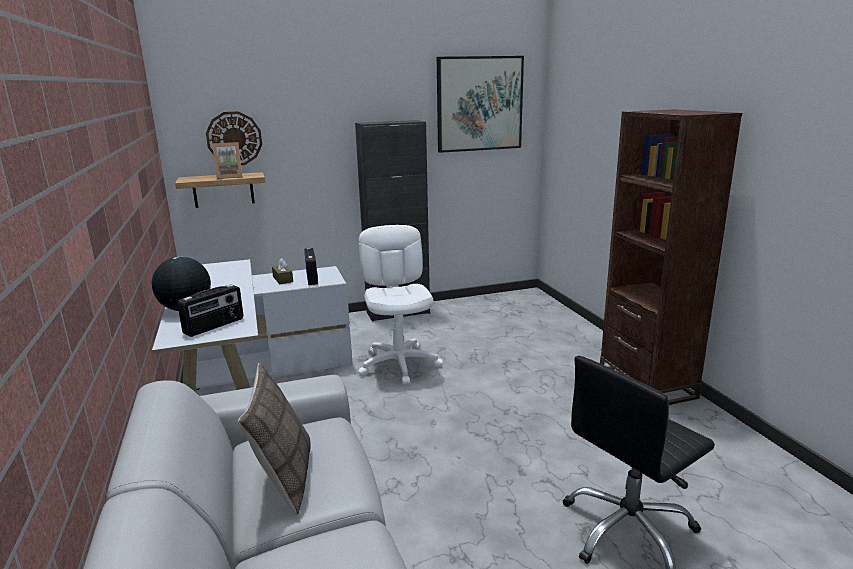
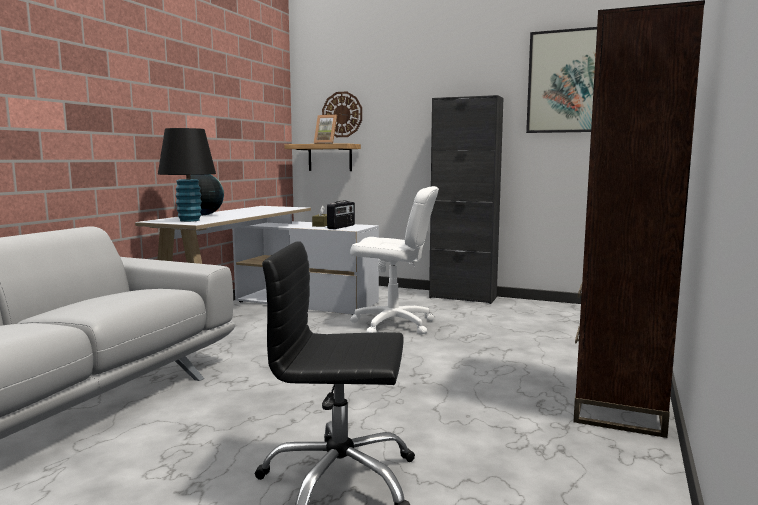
camera: 40 degrees right, 10 degrees down
radio [177,284,244,337] -> black table lamp [158,128,216,222]
pillow [238,362,311,515] -> none
white office chair [358,225,443,385] -> white office chair turned 75 degrees clockwise [350,186,439,335]

